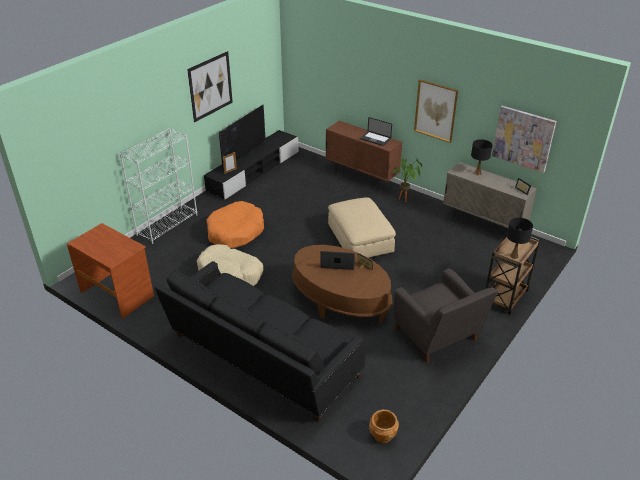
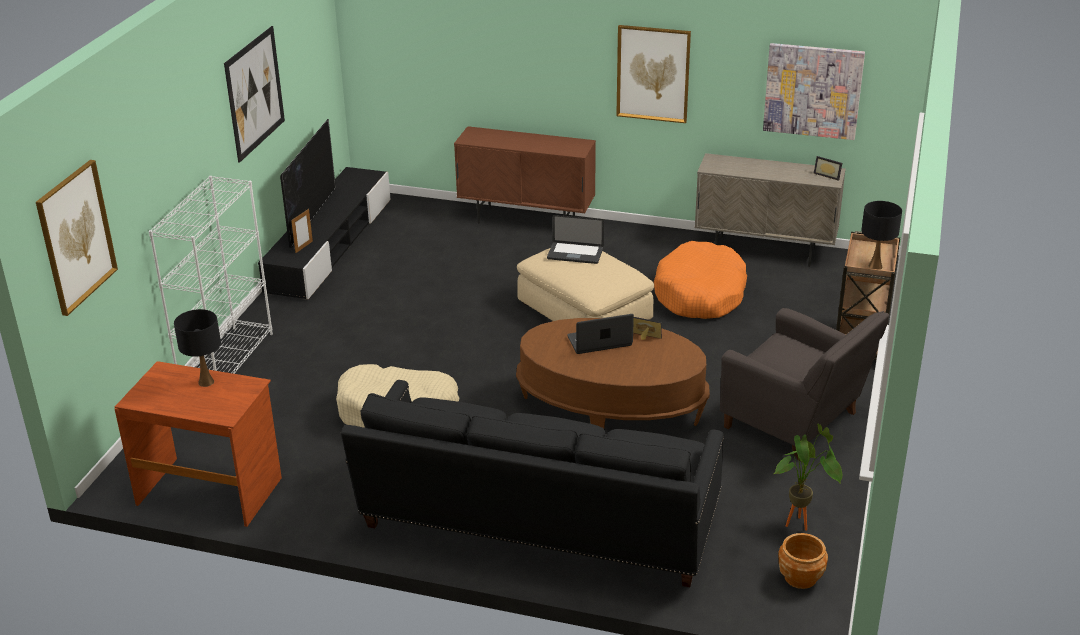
camera: 20 degrees left, 5 degrees down
orange dog bed [207,201,264,248] -> orange dog bed moved to [654,241,747,319]
laptop [360,117,392,146] -> laptop moved to [547,215,604,264]
potted plant [393,158,422,202] -> potted plant moved to [774,424,842,531]
black table lamp [471,139,493,175] -> black table lamp moved to [174,309,221,387]
none -> picture [36,160,118,316]

